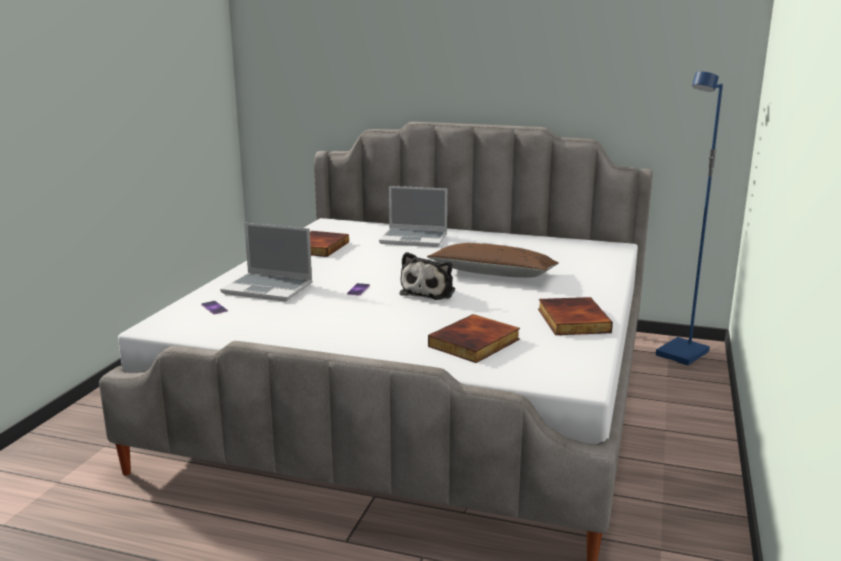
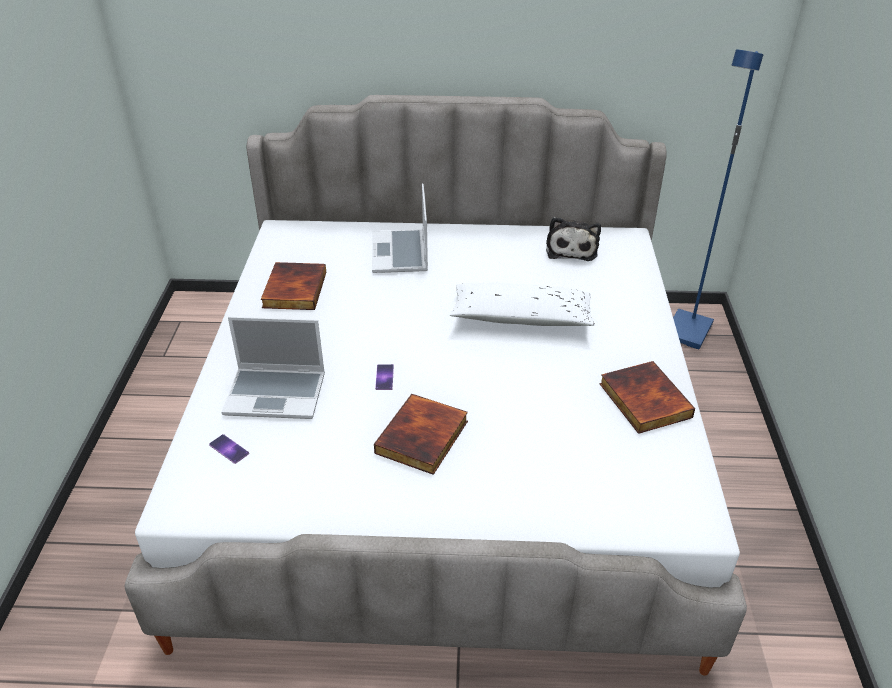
camera: 15 degrees left, 20 degrees up
laptop [379,186,447,247] -> laptop turned 90 degrees clockwise [372,184,428,273]
plush toy [399,252,455,300] -> plush toy moved to [546,217,601,261]
brown pillow [427,243,559,278] -> white pillow [450,283,595,326]
book [428,314,520,363] -> book moved to [374,394,468,475]

